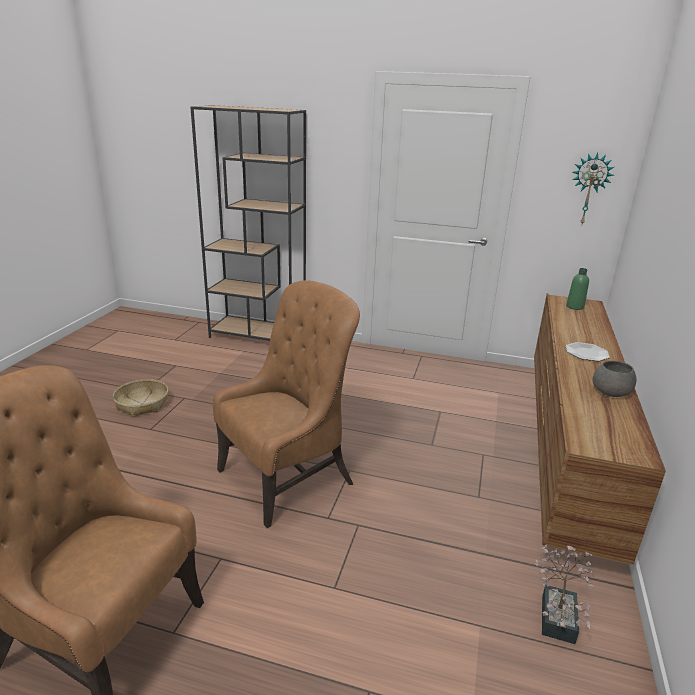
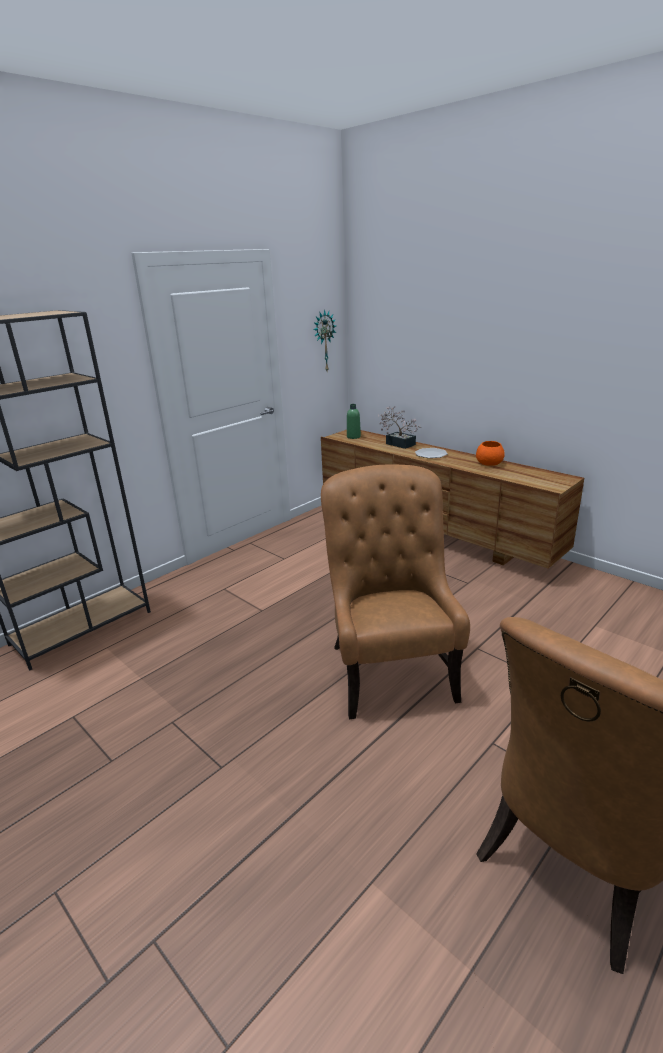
camera: 60 degrees left, 0 degrees up
basket [113,379,168,417] -> none
potted plant [535,545,595,644] -> potted plant moved to [378,406,422,449]
grey bowl [592,361,636,397] -> orange bowl [476,441,505,466]

